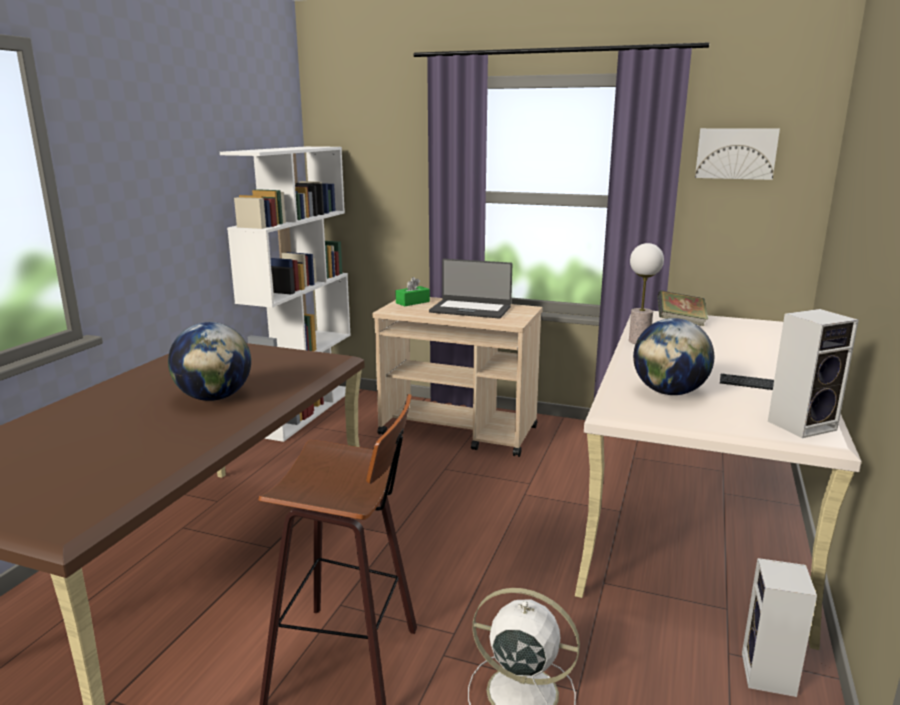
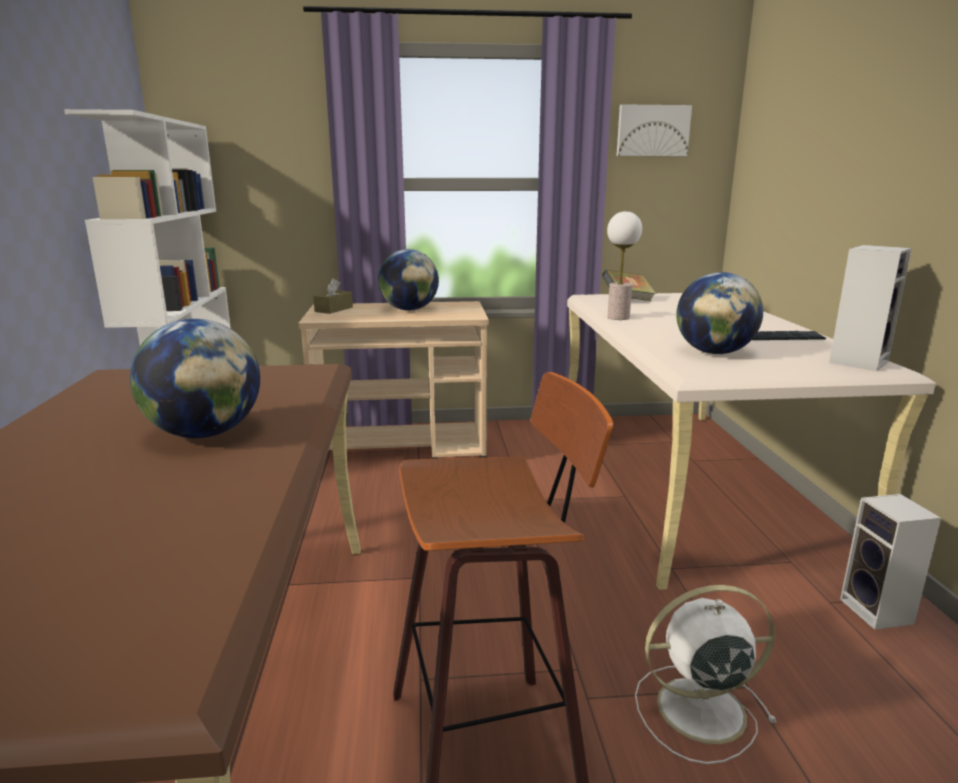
camera: 25 degrees left, 0 degrees up
green tissue box [396,277,430,306] -> brown tissue box [313,278,353,314]
laptop [429,259,512,319] -> globe [378,249,439,311]

